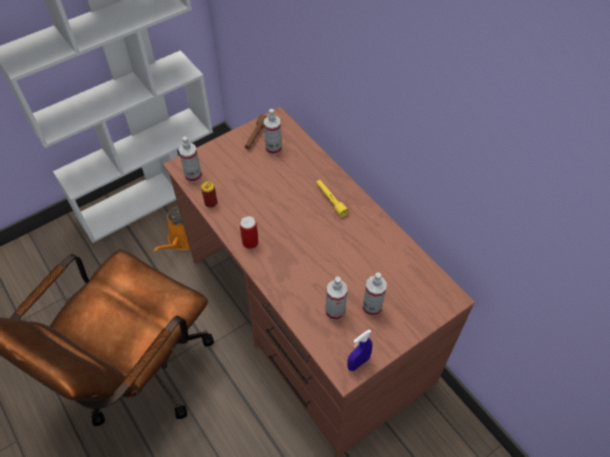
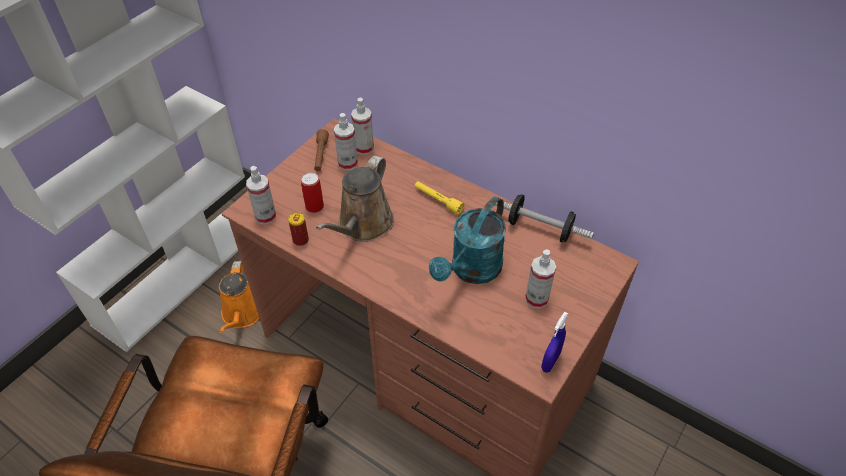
camera: 20 degrees left, 5 degrees down
can [240,216,258,249] -> can moved to [301,172,324,213]
spray bottle [325,276,348,321] -> spray bottle moved to [351,98,374,155]
none -> brown watering can [316,156,394,242]
none -> turquoise watering can [429,196,506,284]
none -> dumbbell [495,194,594,243]

